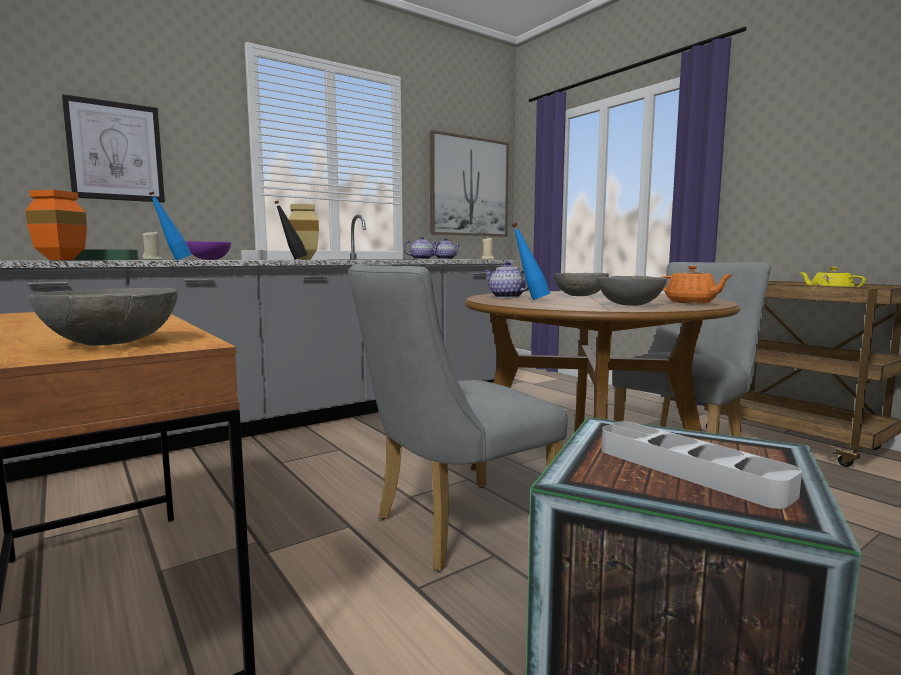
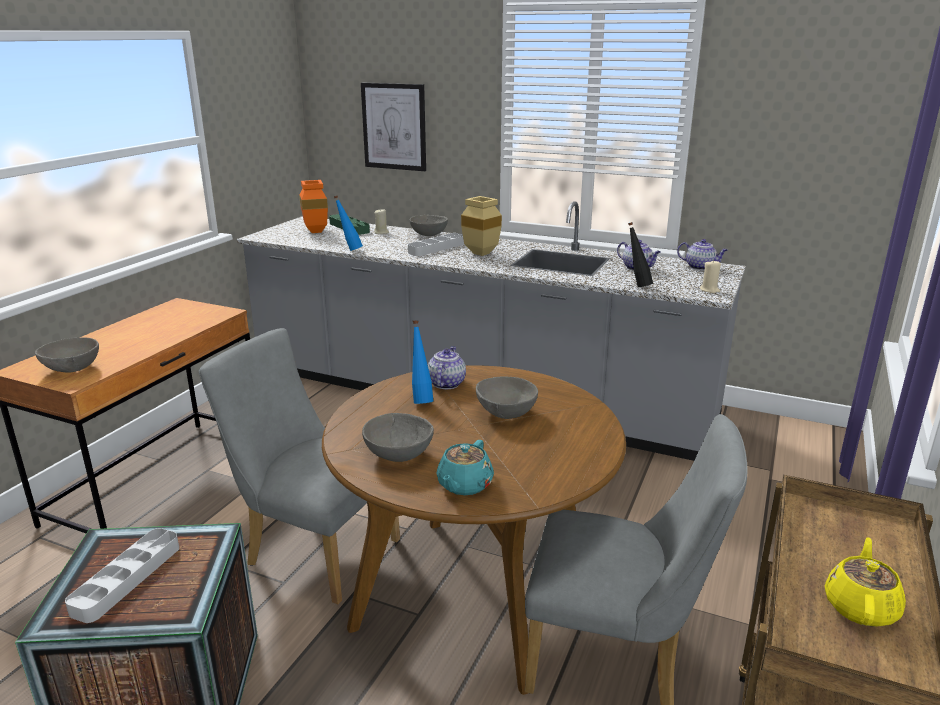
camera: 60 degrees right, 15 degrees up
purple bowl [186,241,231,260] -> grey bowl [410,215,448,236]
black bottle [274,201,308,260] -> black bottle moved to [628,222,653,287]
picture [430,130,509,237] -> none
orange teapot [662,265,732,304] -> turquoise teapot [436,440,494,495]

